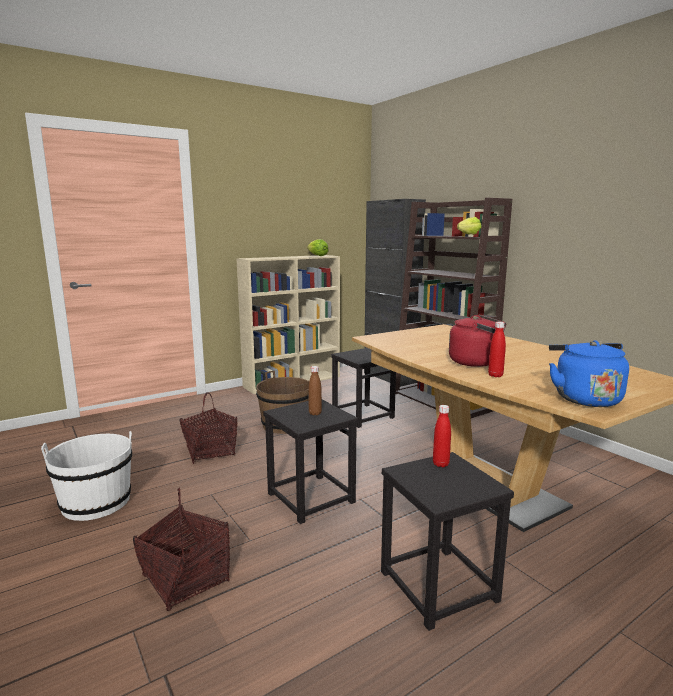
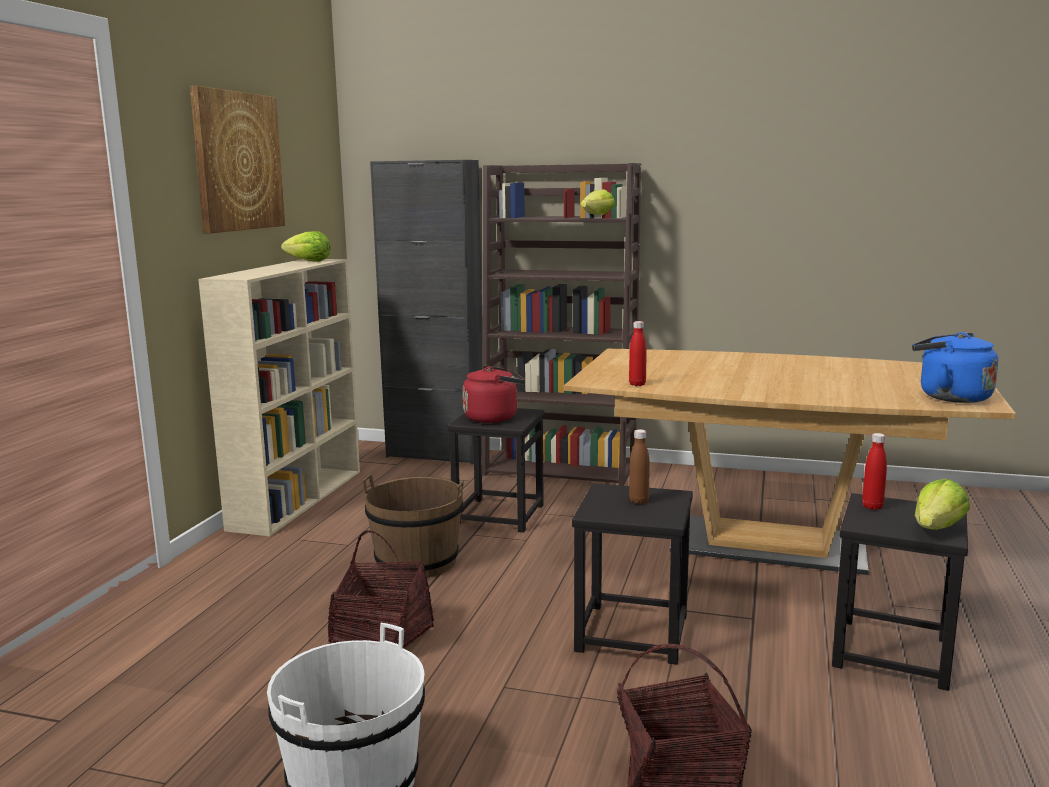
camera: 40 degrees left, 0 degrees up
red kettle [449,315,507,367] -> red kettle moved to [463,365,525,423]
red bottle [488,322,506,377] -> red bottle moved to [629,321,647,386]
none -> picture [190,86,285,233]
none -> lettuce [915,479,970,530]

